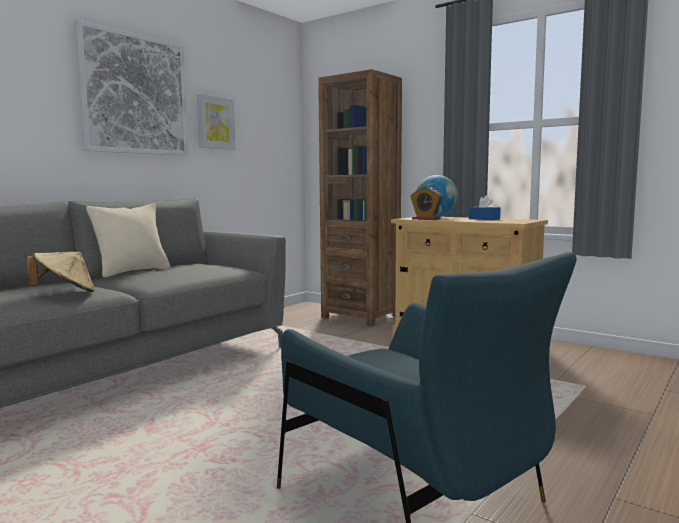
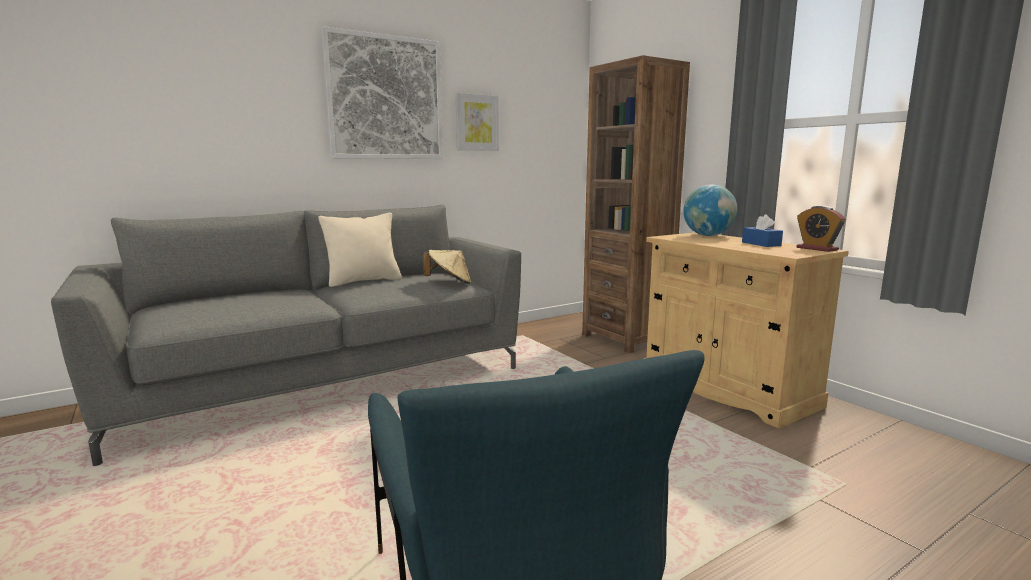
camera: 20 degrees right, 5 degrees up
beige hat [27,252,95,292] -> beige hat moved to [423,250,471,284]
alarm clock [411,187,443,220] -> alarm clock moved to [796,206,846,252]

